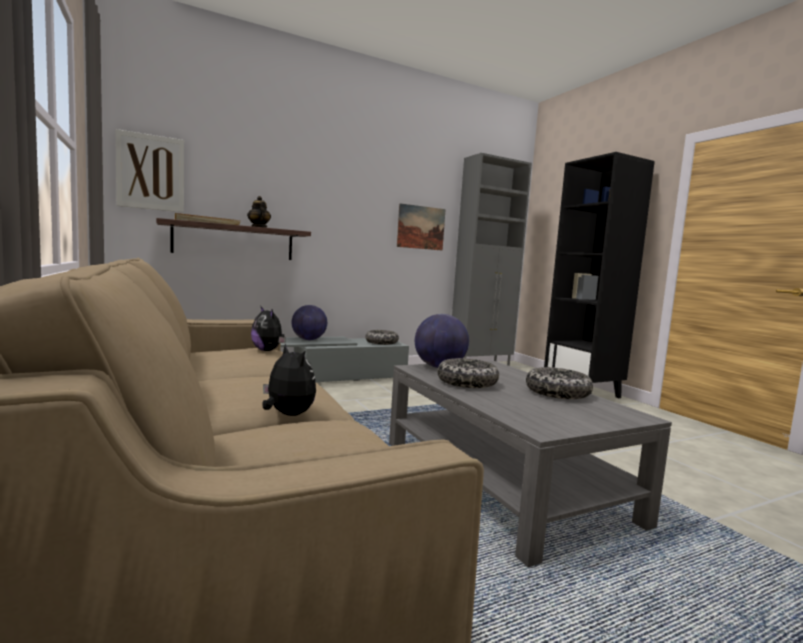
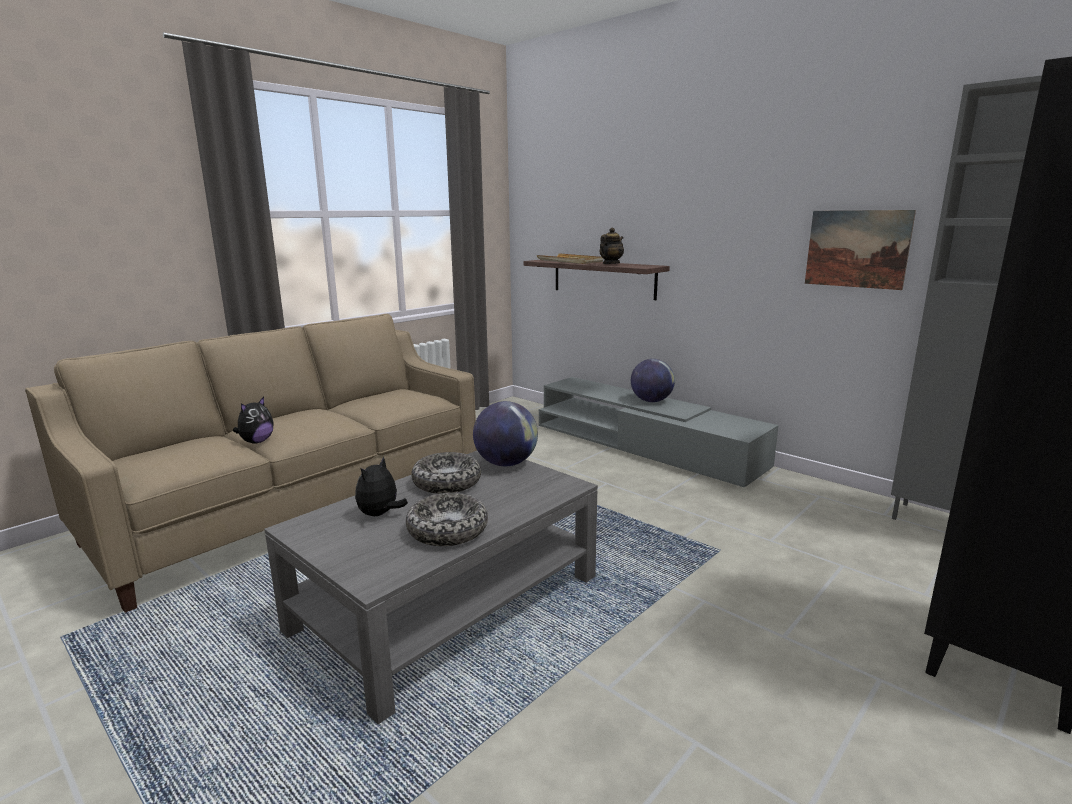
camera: 70 degrees right, 10 degrees up
picture [115,129,184,212] -> none
plush toy [251,307,286,351] -> plush toy moved to [355,456,408,516]
bowl [365,330,399,345] -> none

